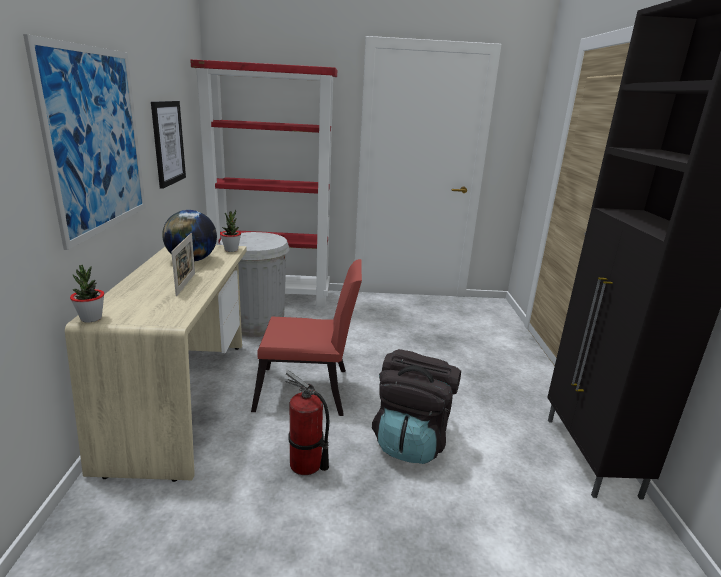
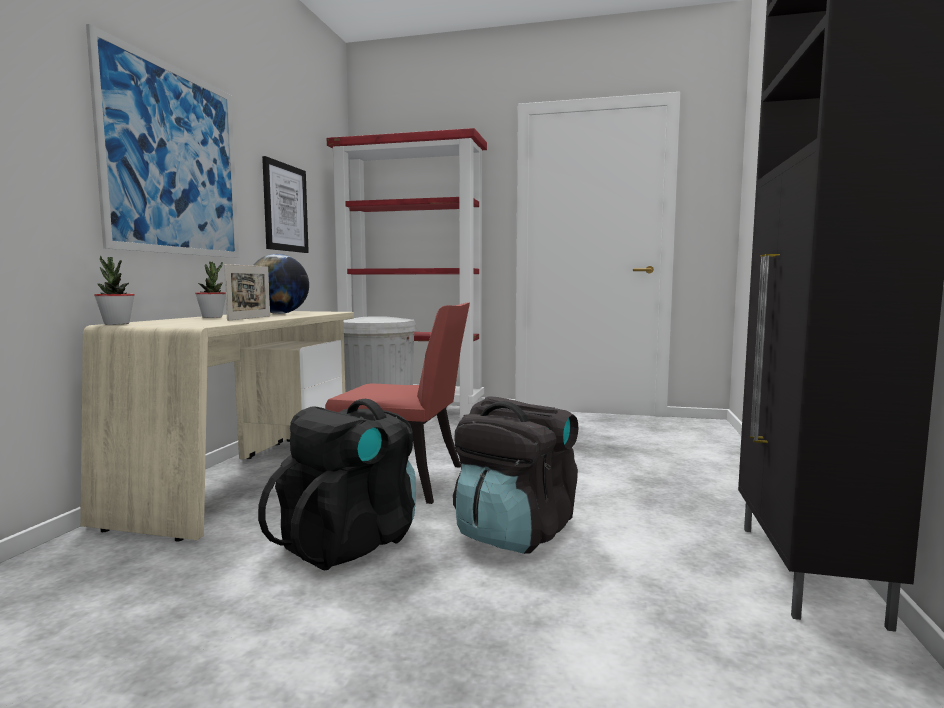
camera: 15 degrees right, 15 degrees down
potted plant [220,210,241,252] -> potted plant moved to [195,262,226,318]
fire extinguisher [285,371,329,475] -> black backpack [258,399,416,570]

